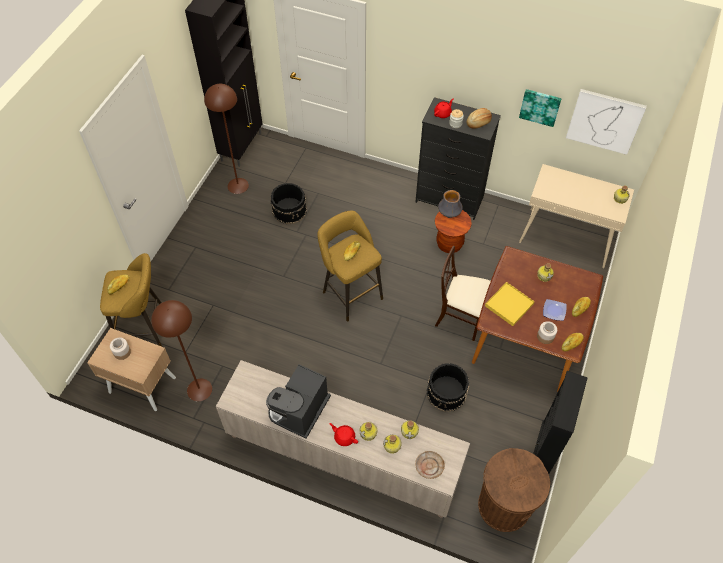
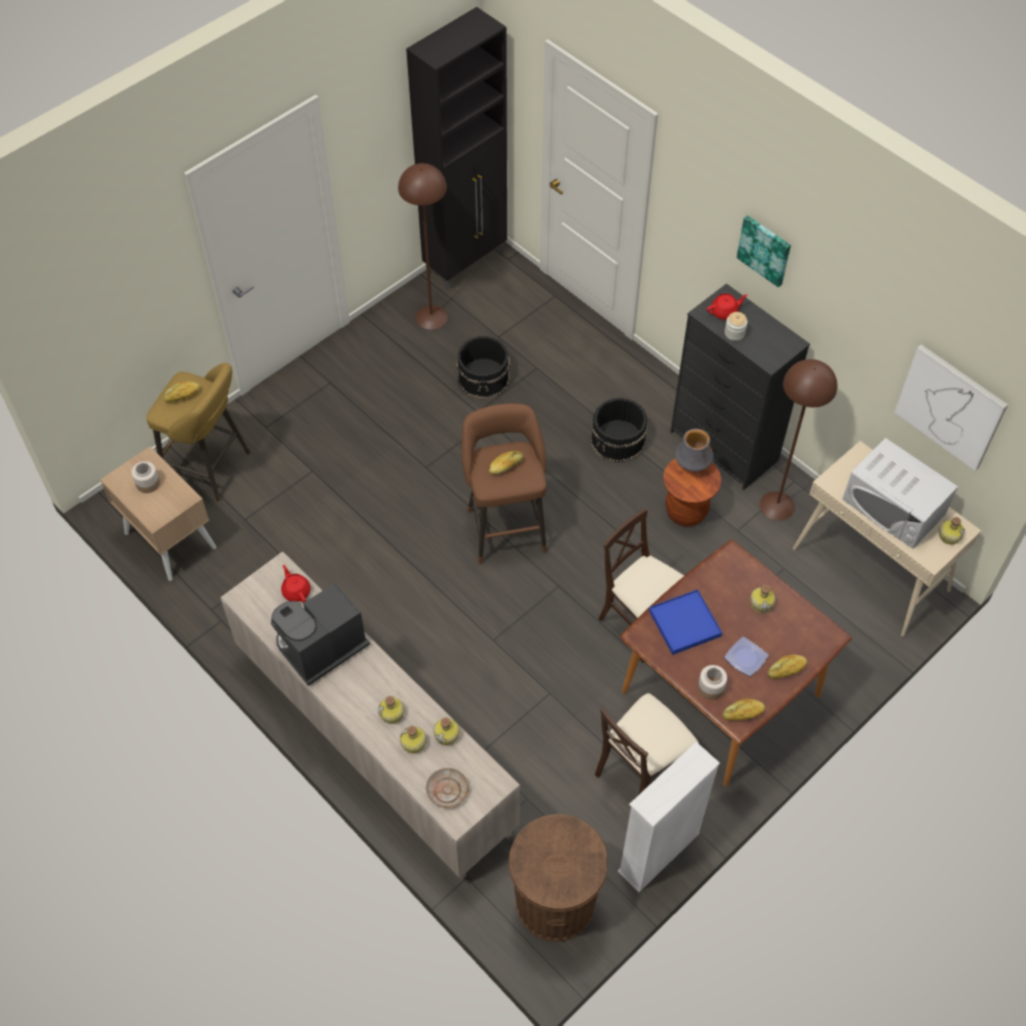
camera: 25 degrees right, 0 degrees up
brown floor lamp [151,300,212,401] -> brown floor lamp moved to [760,359,837,521]
yellow stool [317,210,383,321] -> brown stool [462,403,547,564]
red teapot [330,423,358,446] -> red teapot moved to [281,565,311,602]
black bucket [427,363,469,412] -> black bucket moved to [590,398,648,463]
bread [467,108,492,129] -> none
yellow tray [485,282,535,326] -> blue tray [649,589,722,655]
picture [519,89,562,127] -> picture moved to [737,215,791,288]
black bookcase [533,371,588,474] -> white bookcase [617,742,720,892]
none -> beige chair [595,693,699,795]
none -> white microwave [842,438,958,549]

